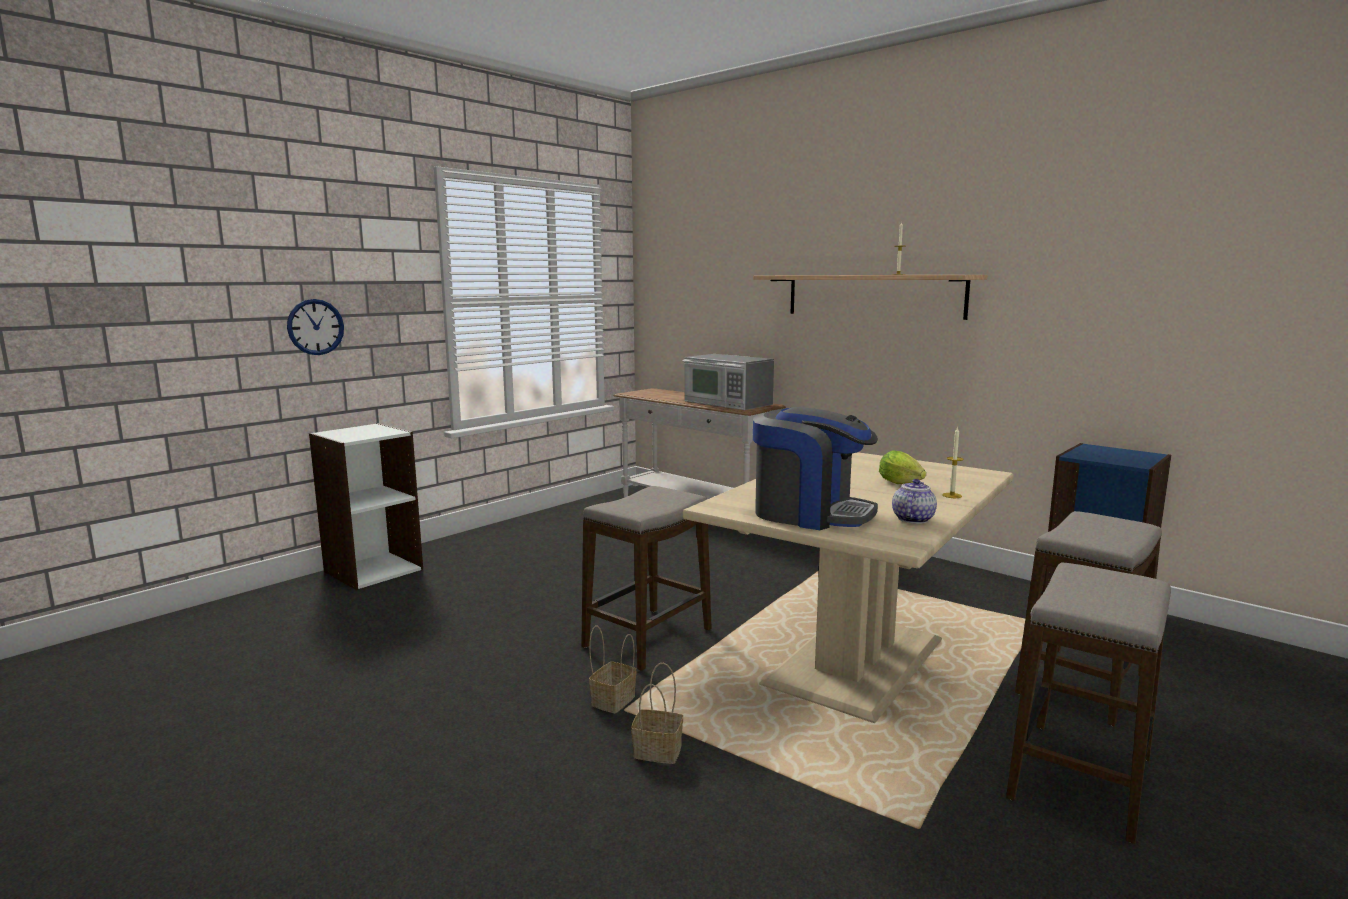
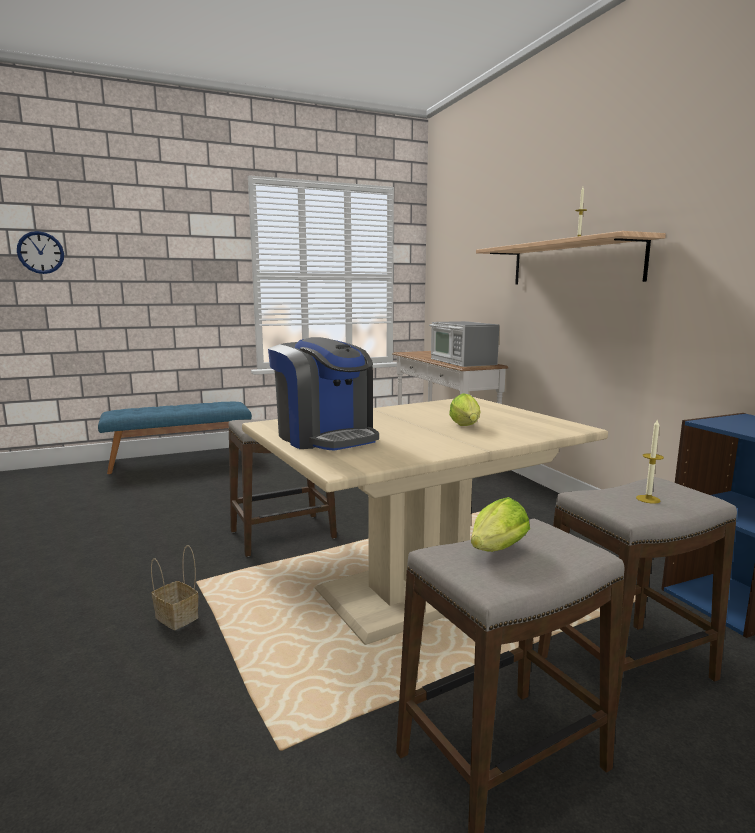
camera: 25 degrees right, 0 degrees up
wall clock [287,299,344,355] -> wall clock moved to [17,231,64,274]
white bookcase [309,423,423,590] -> blue bench [98,402,252,474]
basket [589,626,636,713] -> none
teapot [892,479,937,524] -> none
candle [942,427,964,498] -> candle moved to [636,420,664,503]
none -> lettuce [471,497,530,552]

